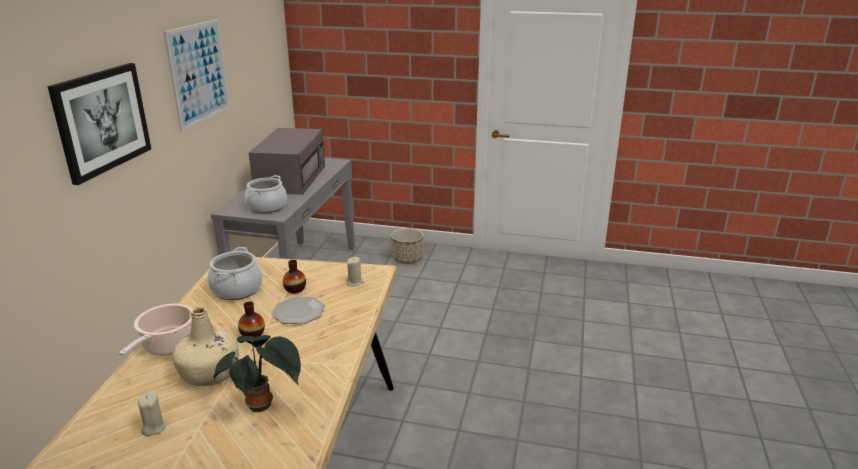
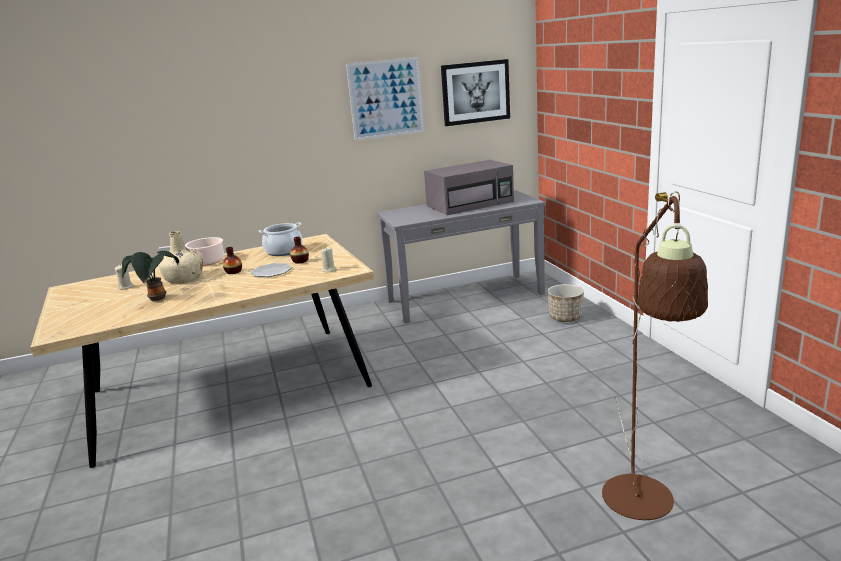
camera: 60 degrees right, 5 degrees down
picture [47,63,151,185] -> picture moved to [441,59,510,126]
cooking pot [245,175,287,213] -> none
none -> brown floor lamp [602,191,708,520]

